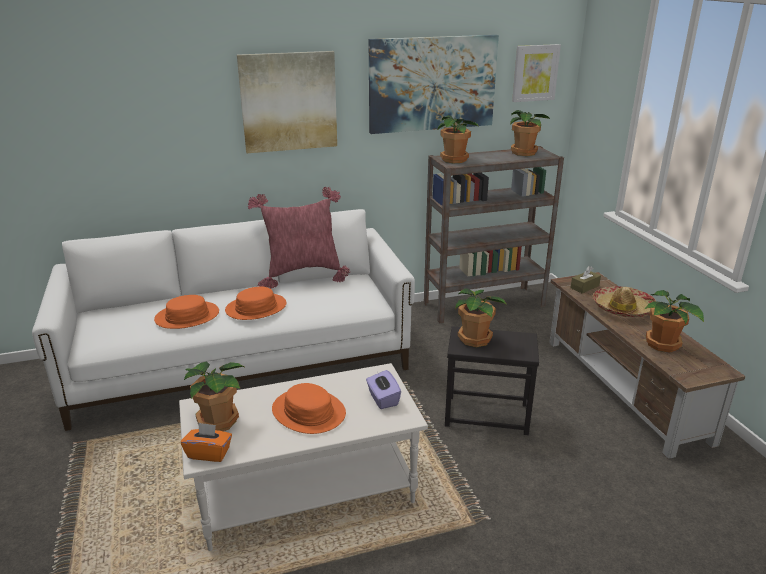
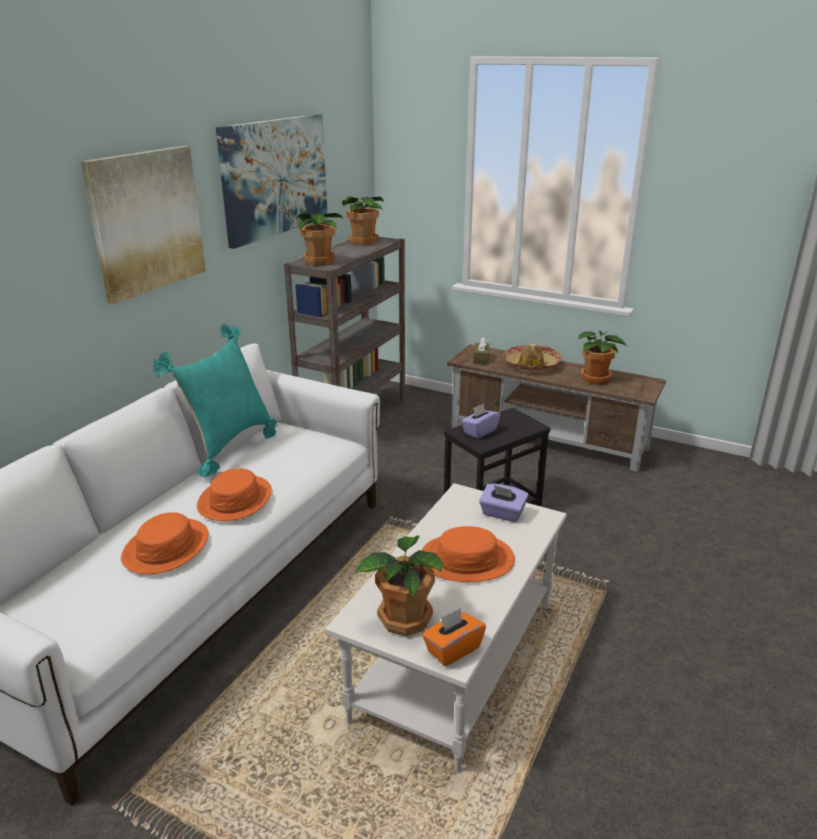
camera: 45 degrees left, 0 degrees up
red pillow [248,187,351,289] -> turquoise pillow [153,323,278,478]
potted plant [455,288,507,348] -> purple tissue box [461,404,500,439]
picture [512,44,561,102] -> none

